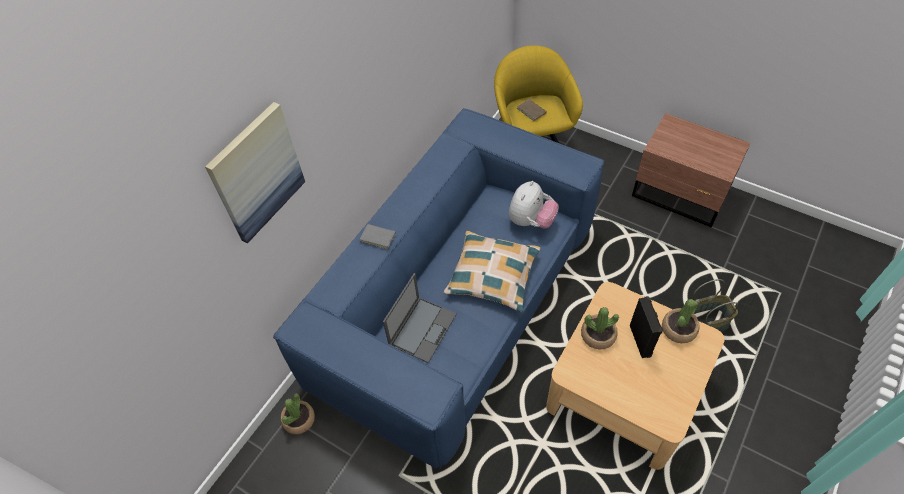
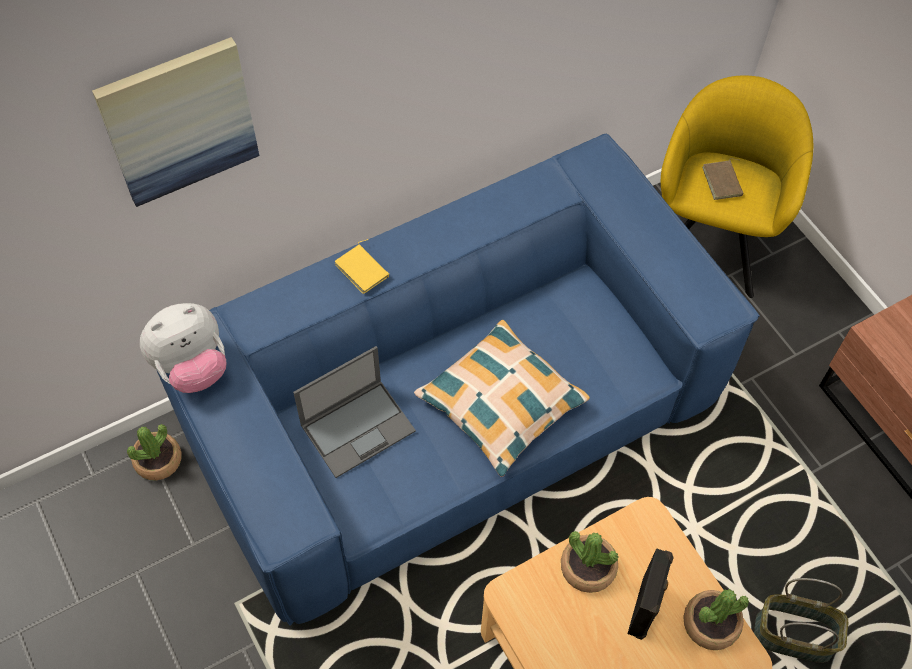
camera: 25 degrees right, 5 degrees up
grey book [360,219,396,249] -> yellow book [335,239,389,294]
plush toy [509,181,559,229] -> plush toy moved to [140,303,226,393]

